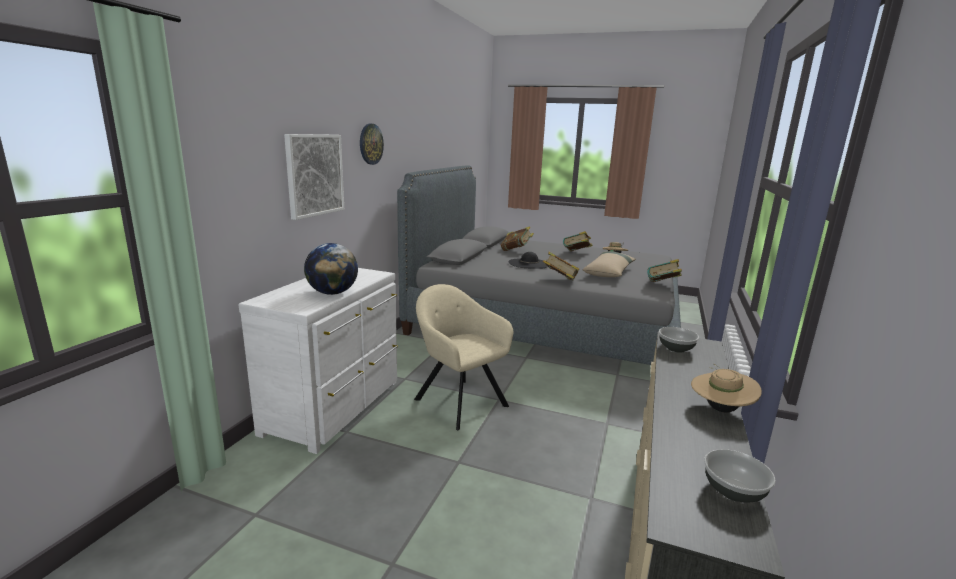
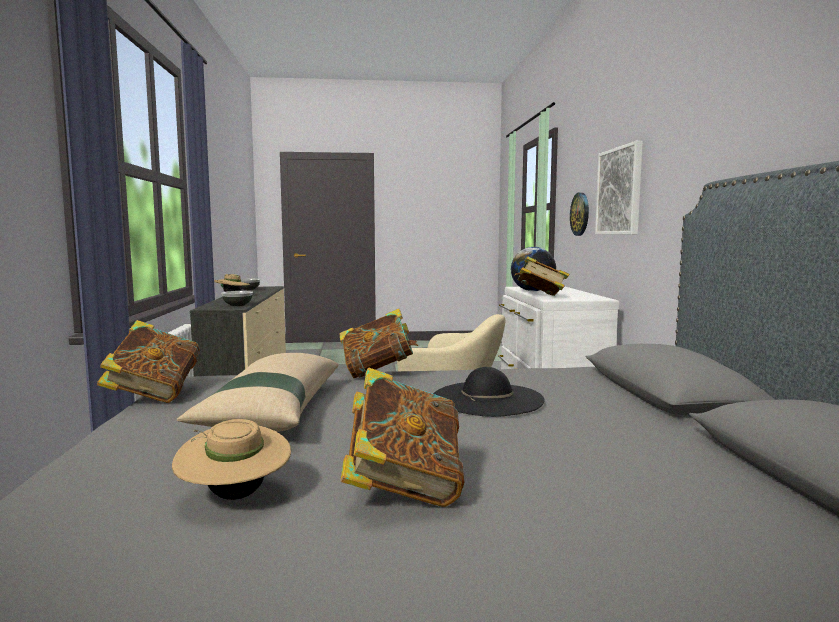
camera: 155 degrees right, 10 degrees down
wall clock [360,124,384,165] -> wall clock moved to [570,192,589,236]
book [501,226,534,251] -> book moved to [514,256,569,296]

